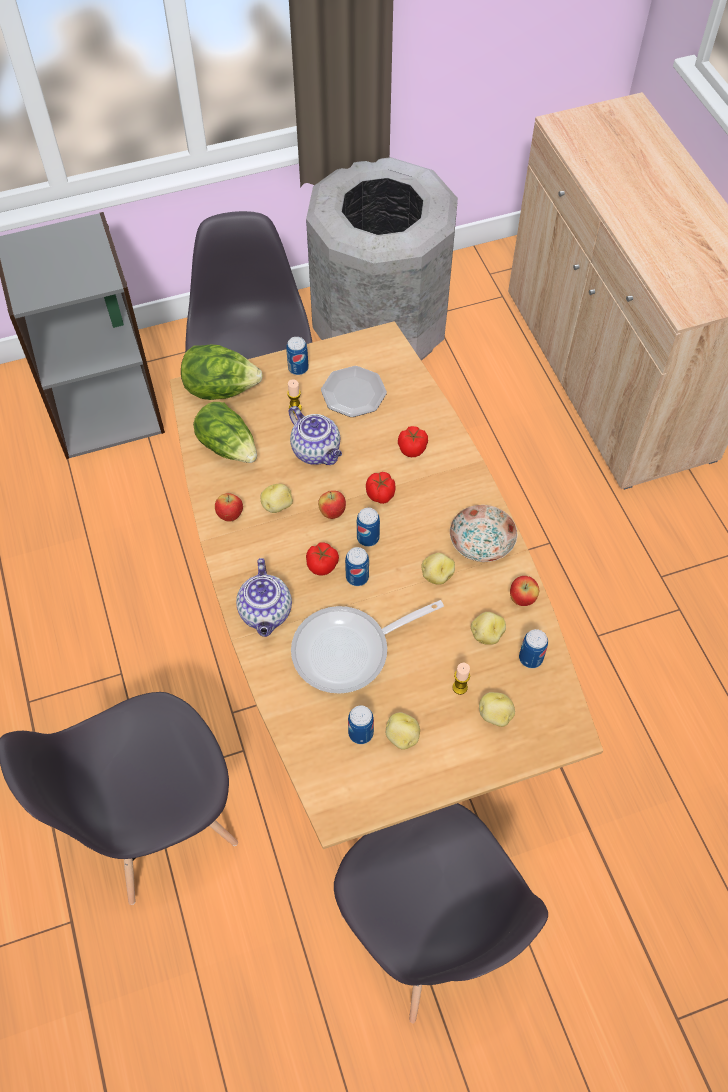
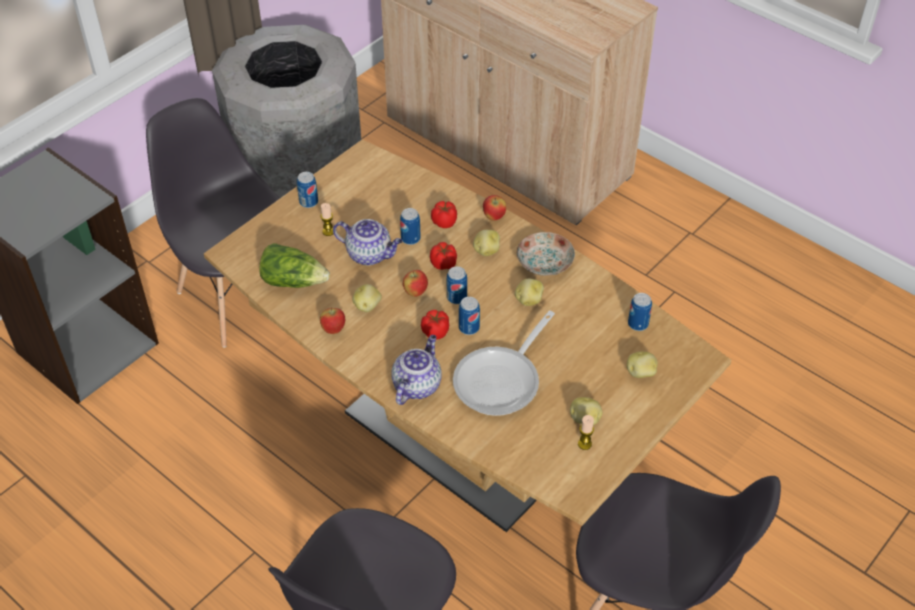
camera: 30 degrees left, 10 degrees down
lettuce [181,345,263,400] -> none
teapot [236,558,292,637] -> teapot turned 120 degrees counterclockwise [391,335,442,405]
plate [321,366,387,417] -> none
can [348,705,374,744] -> can moved to [400,208,421,245]
candle [452,663,470,695] -> candle moved to [578,415,594,450]
potato [471,612,506,645] -> potato moved to [473,230,500,256]
apple [510,576,539,606] -> apple moved to [483,195,506,220]

